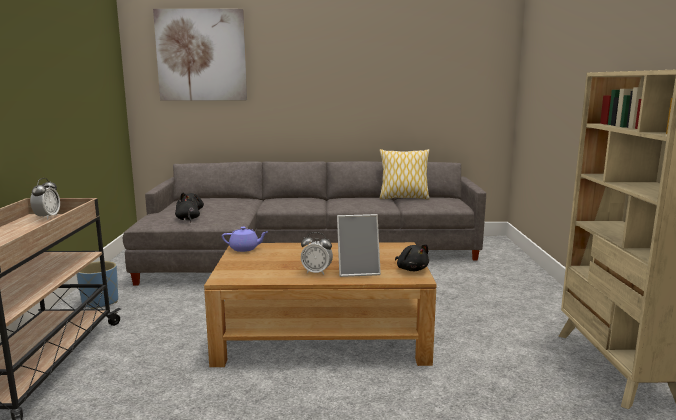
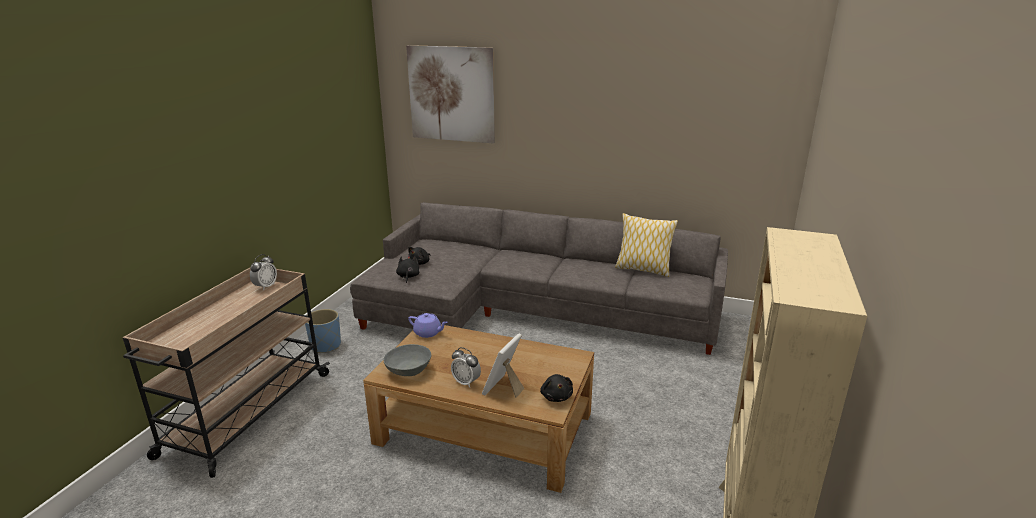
camera: 20 degrees right, 10 degrees up
picture frame [337,214,381,277] -> picture frame turned 105 degrees clockwise [482,334,525,398]
none -> grey bowl [383,344,431,376]

